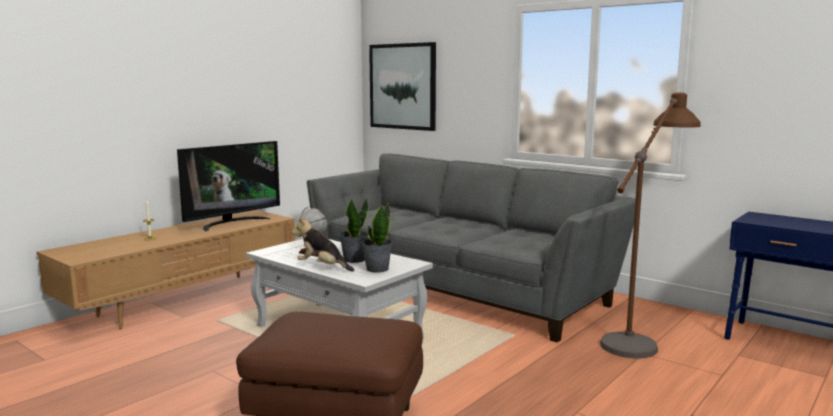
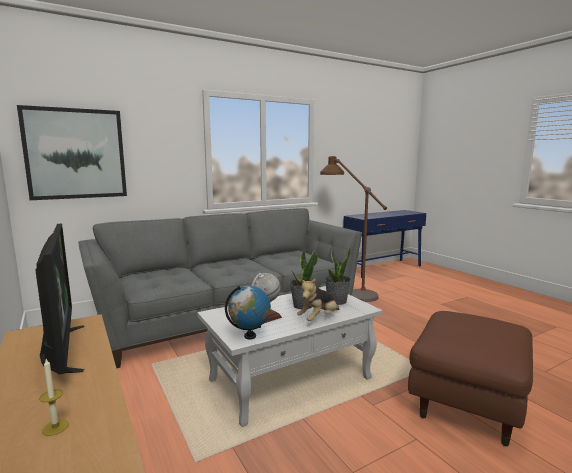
camera: 70 degrees left, 0 degrees up
none -> globe [225,286,271,340]

